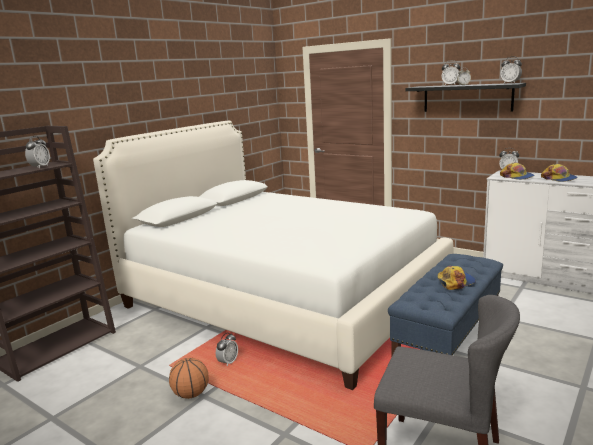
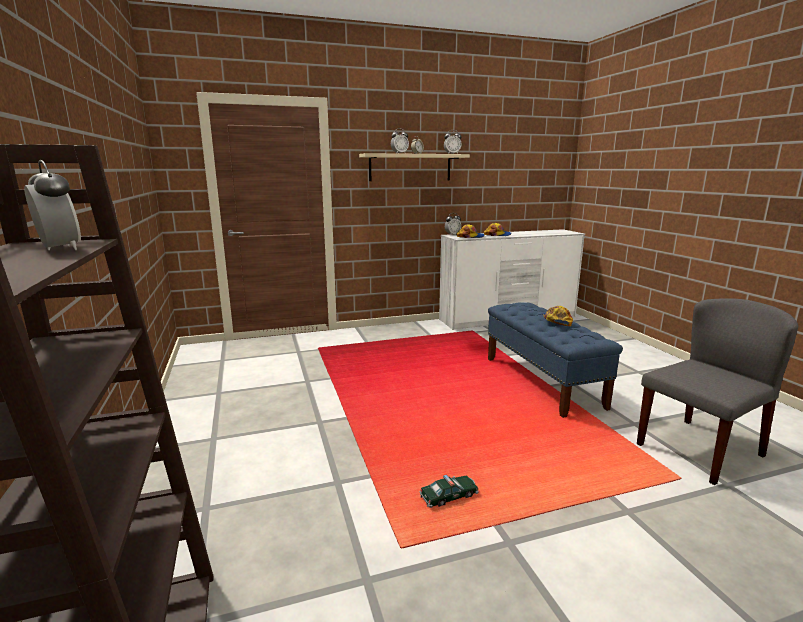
camera: 55 degrees left, 0 degrees up
white bed [93,121,453,390] -> none
basketball [169,358,208,399] -> none
alarm clock [216,333,238,366] -> toy car [420,475,479,508]
black shelf [406,83,526,112] -> beige shelf [359,153,470,181]

